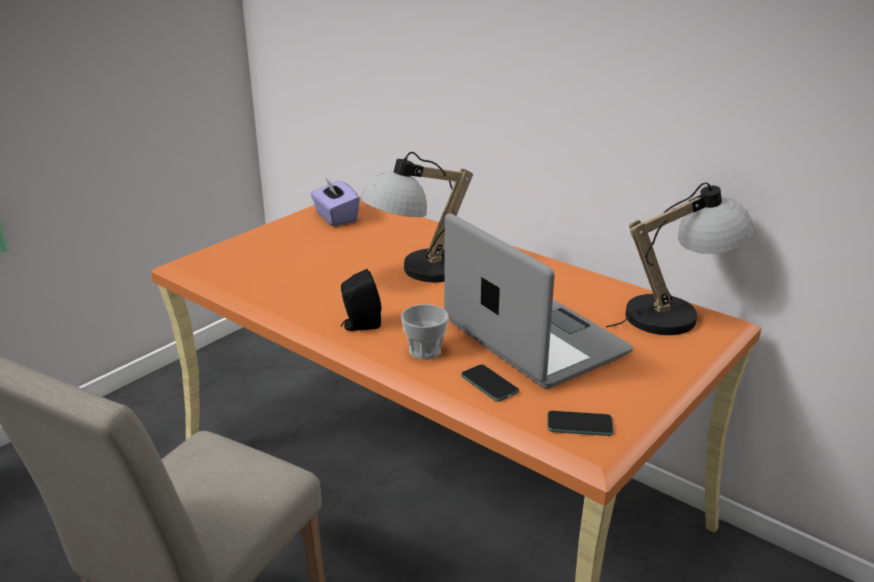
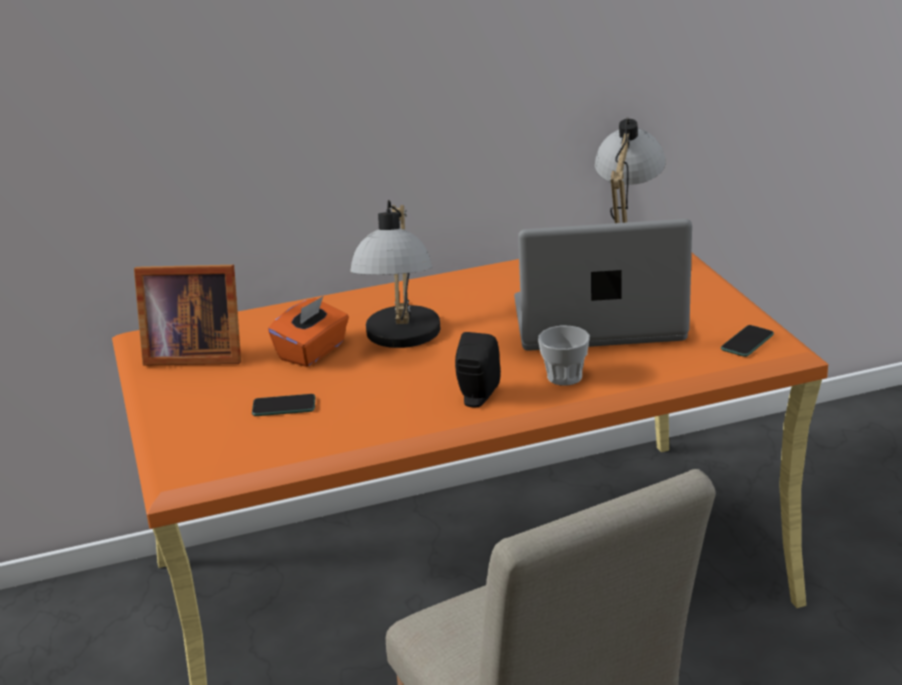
camera: 55 degrees left, 0 degrees up
purple tissue box [310,177,360,226] -> picture frame [134,265,241,366]
phone [461,364,519,402] -> phone moved to [252,394,315,416]
none -> orange tissue box [268,296,349,367]

